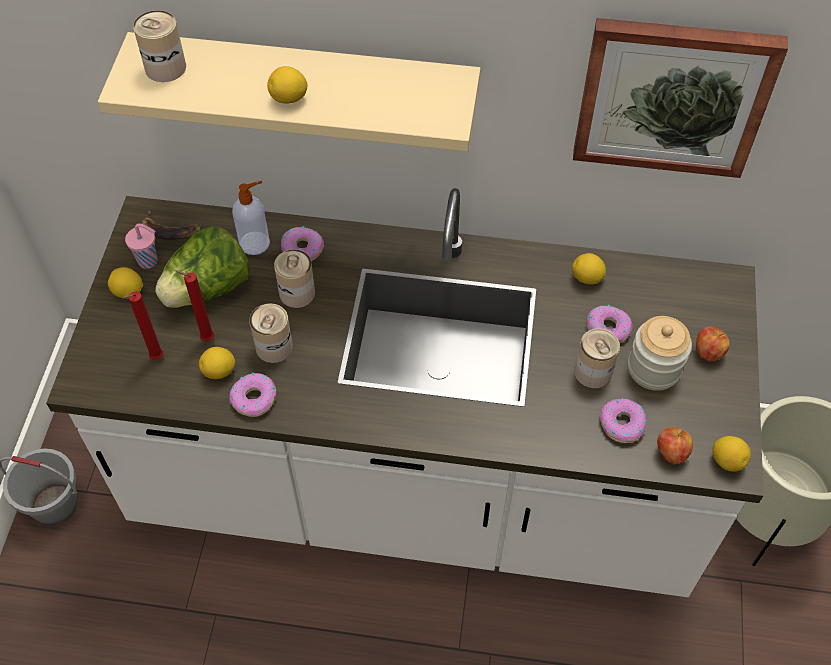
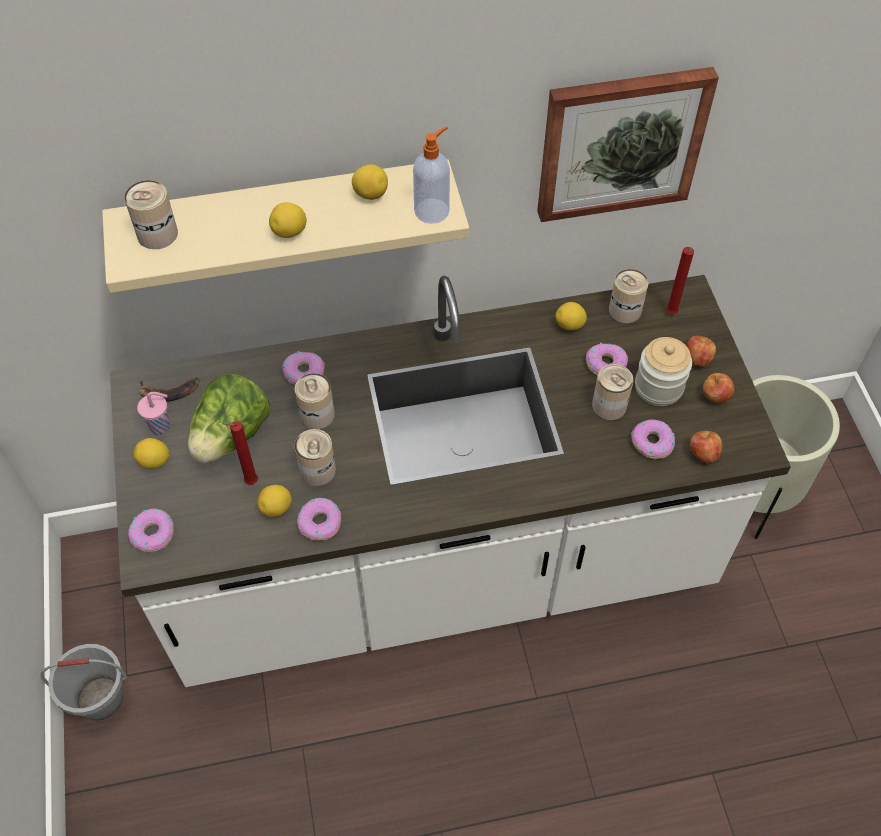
camera: 20 degrees left, 0 degrees up
red candle [123,291,163,360] -> red candle moved to [666,247,694,314]
soap dispenser [232,181,270,255] -> soap dispenser moved to [413,126,450,224]
lemon [713,436,751,472] -> lemon moved to [352,164,388,200]
none -> donut [128,509,174,552]
none -> can [609,269,648,323]
none -> apple [703,373,734,403]

